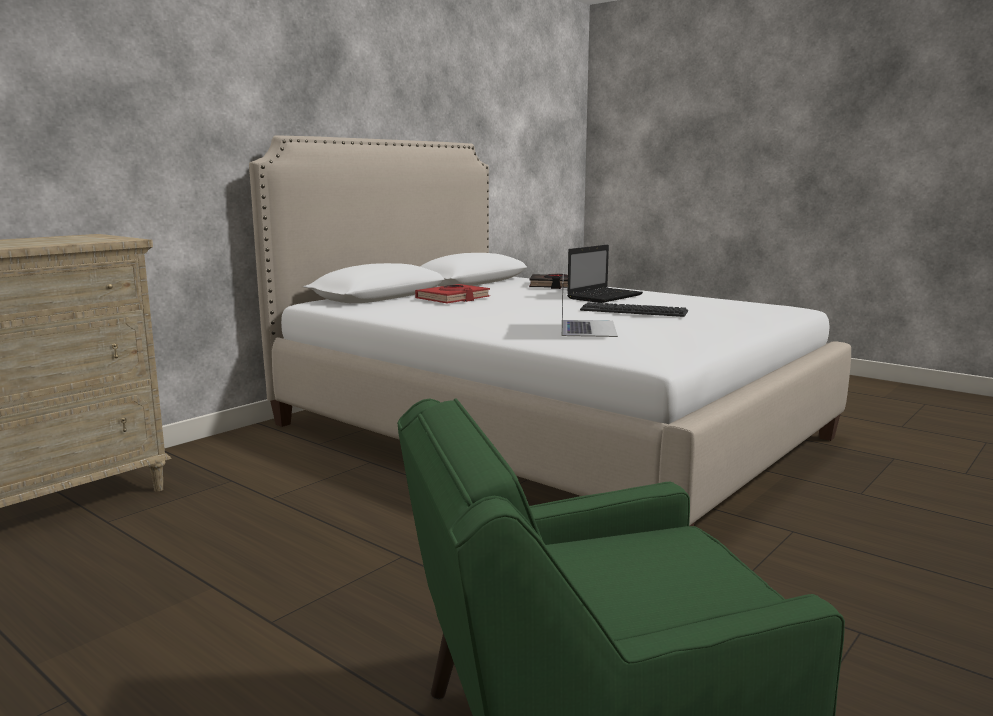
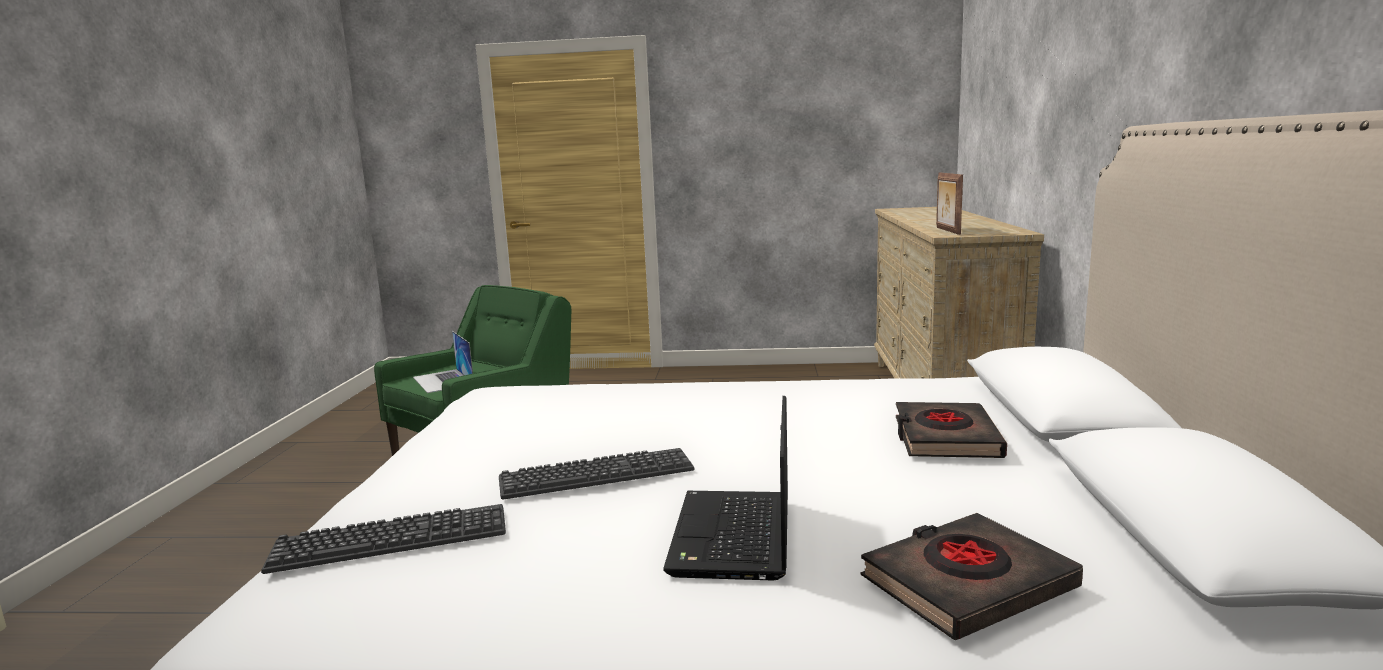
camera: 145 degrees right, 0 degrees up
red book [415,284,490,303] -> black book [896,402,1007,458]
laptop [562,273,618,337] -> laptop moved to [413,331,473,393]
none -> keyboard [261,504,506,574]
none -> picture frame [936,173,963,235]

